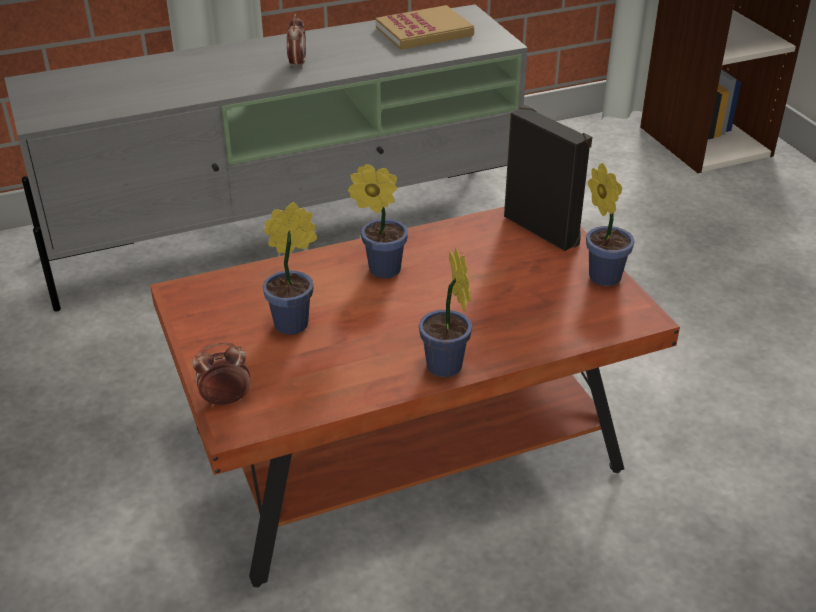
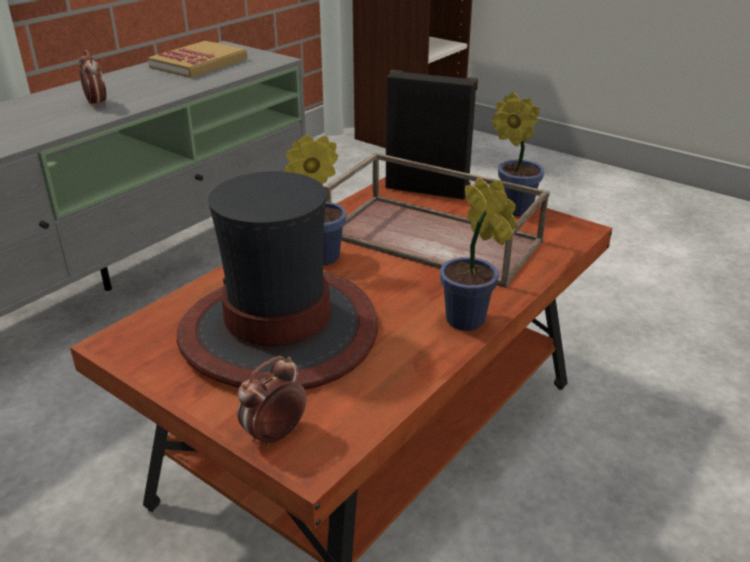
camera: 30 degrees left, 5 degrees down
potted plant [262,202,317,335] -> hat [177,171,378,390]
none -> brown tray [325,152,550,288]

